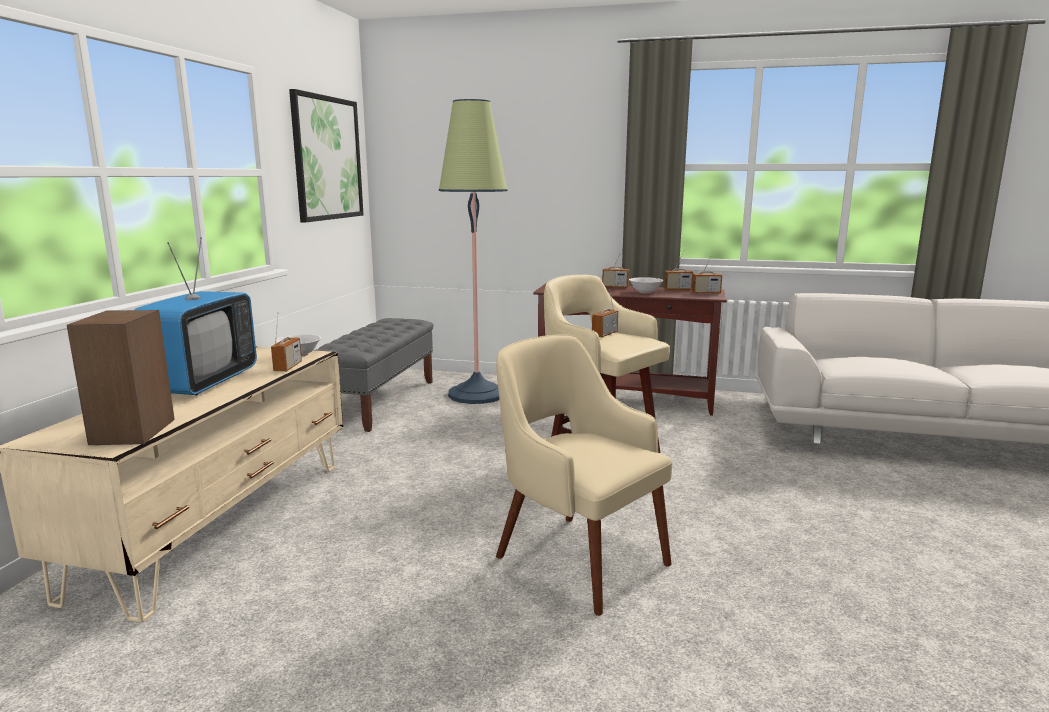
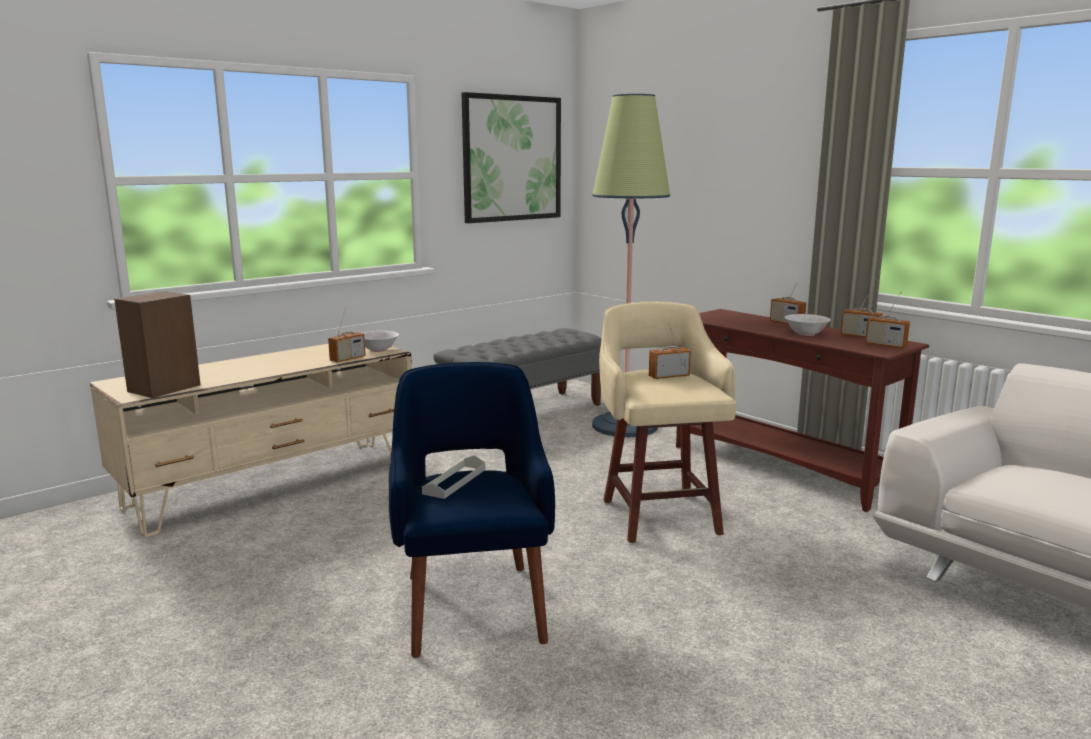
camera: 35 degrees right, 0 degrees up
television [134,237,257,395] -> none
beige armchair [496,334,672,616] -> blue armchair [388,362,555,658]
none -> grey tray [422,455,485,499]

